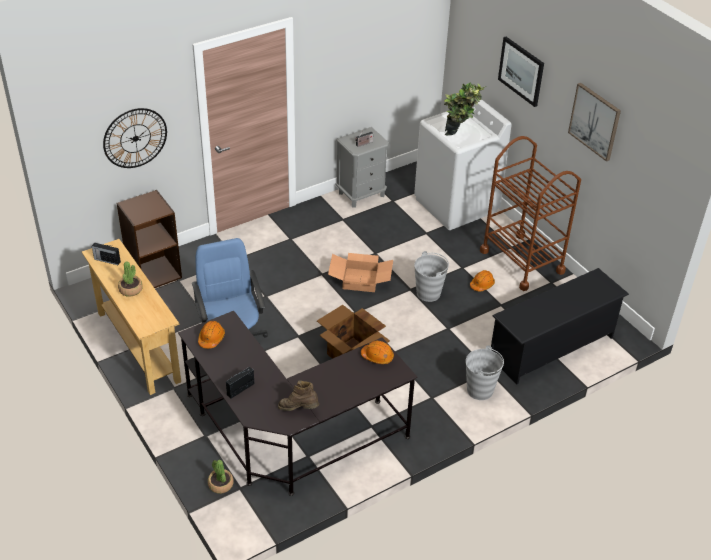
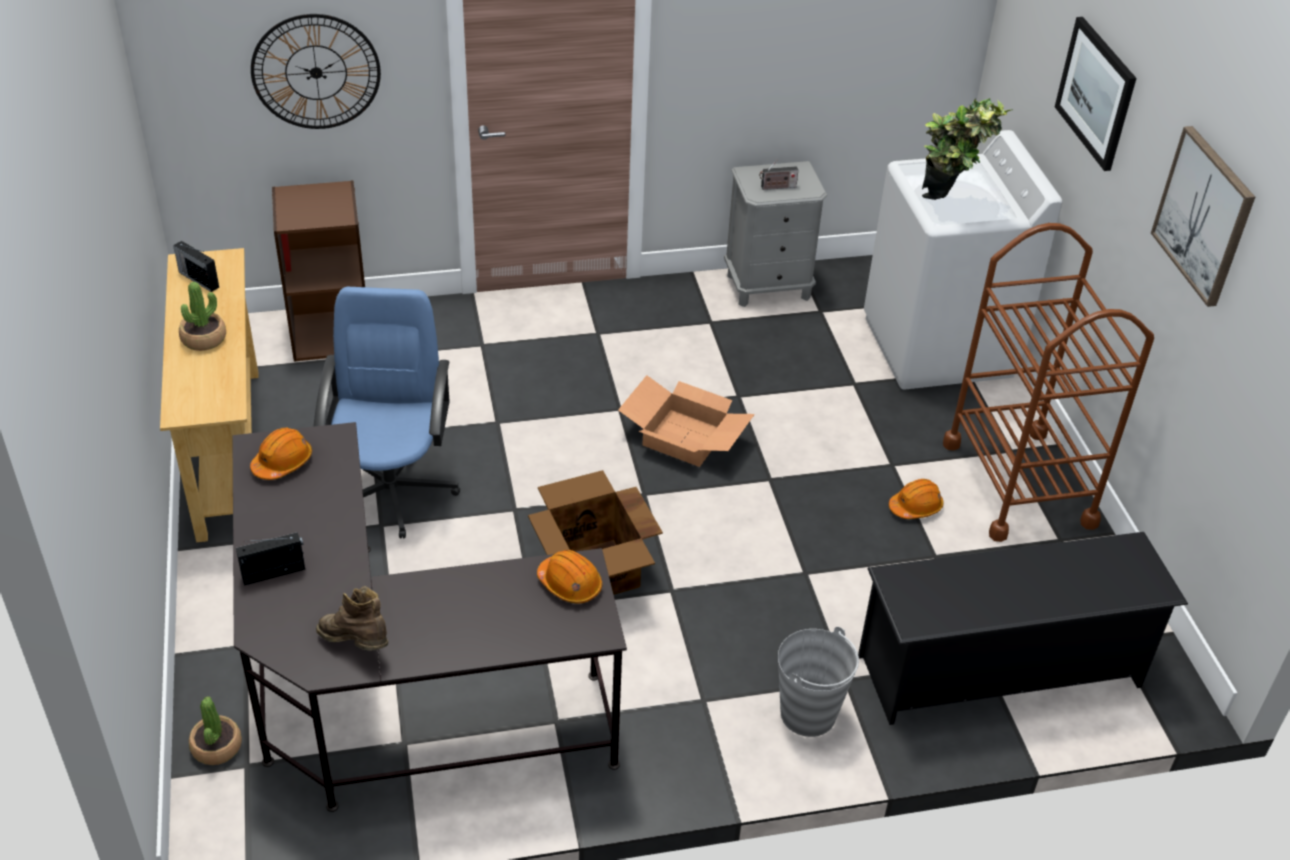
camera: 20 degrees right, 0 degrees up
grey bucket [414,251,449,302] -> none

